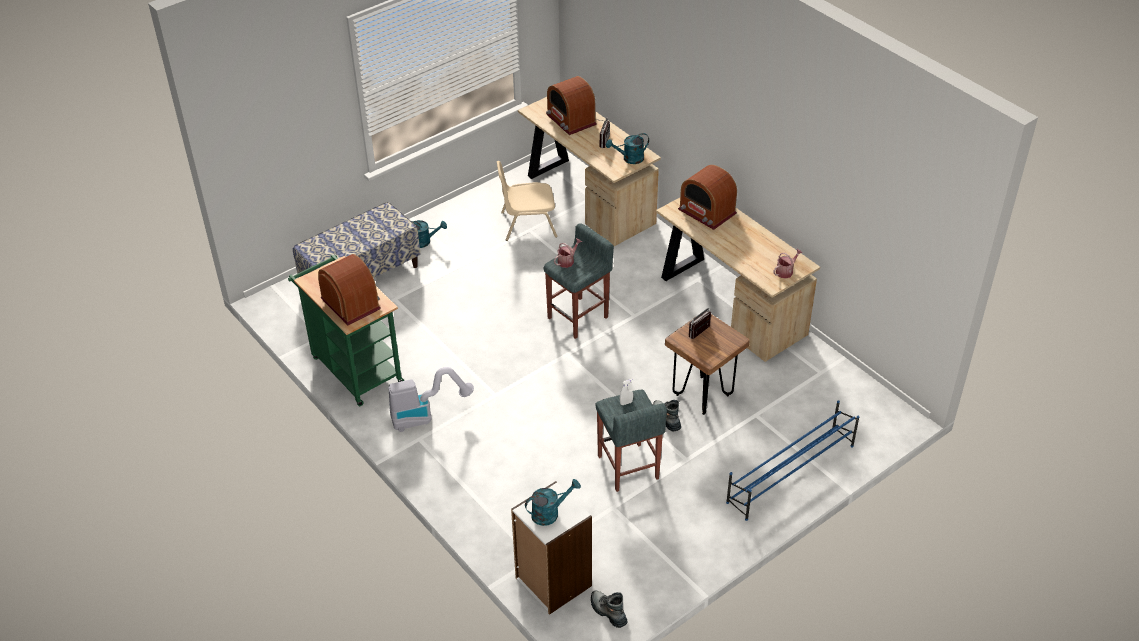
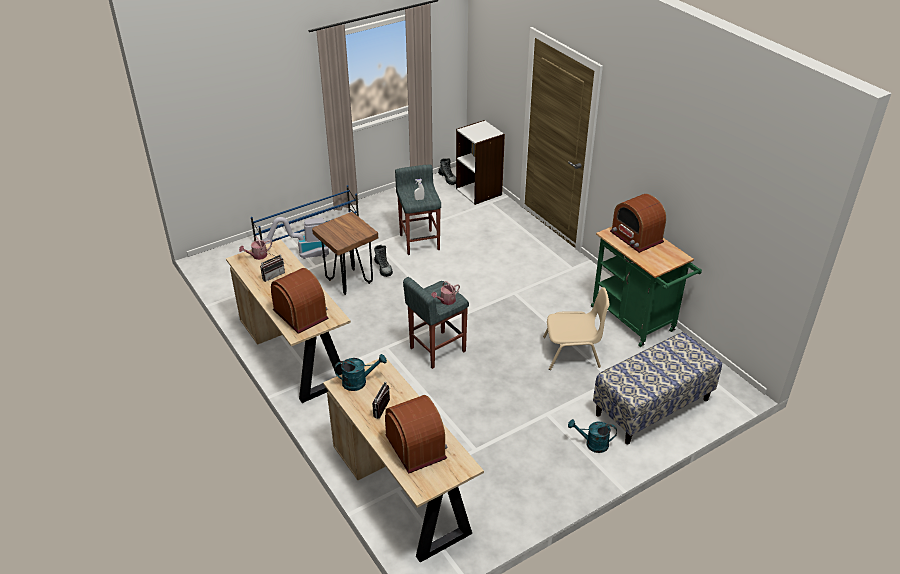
camera: 175 degrees left, 5 degrees down
vacuum cleaner [388,367,474,432] -> vacuum cleaner moved to [262,217,329,259]
beige chair [497,161,557,241] -> beige chair moved to [543,287,610,370]
turquoise watering can [525,479,581,526] -> none
radio [689,308,711,339] -> radio moved to [260,251,285,282]

